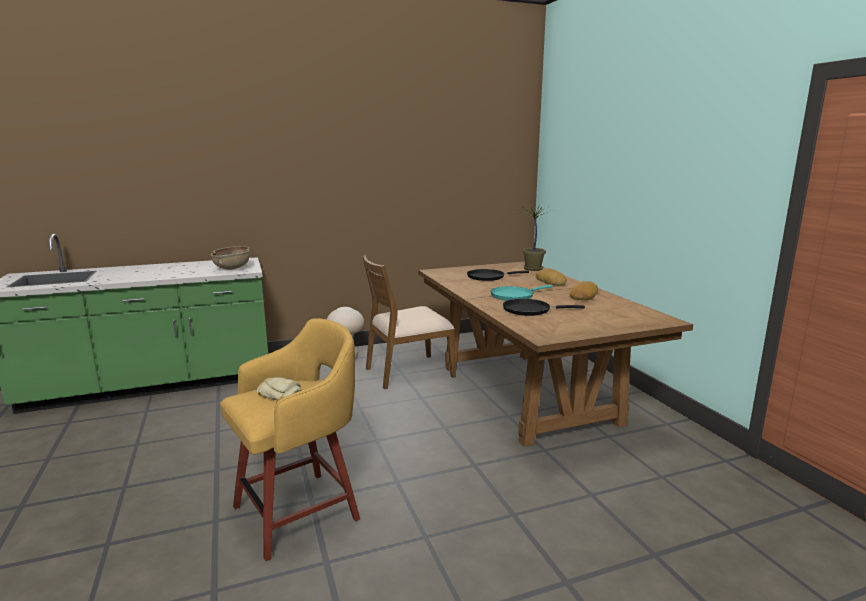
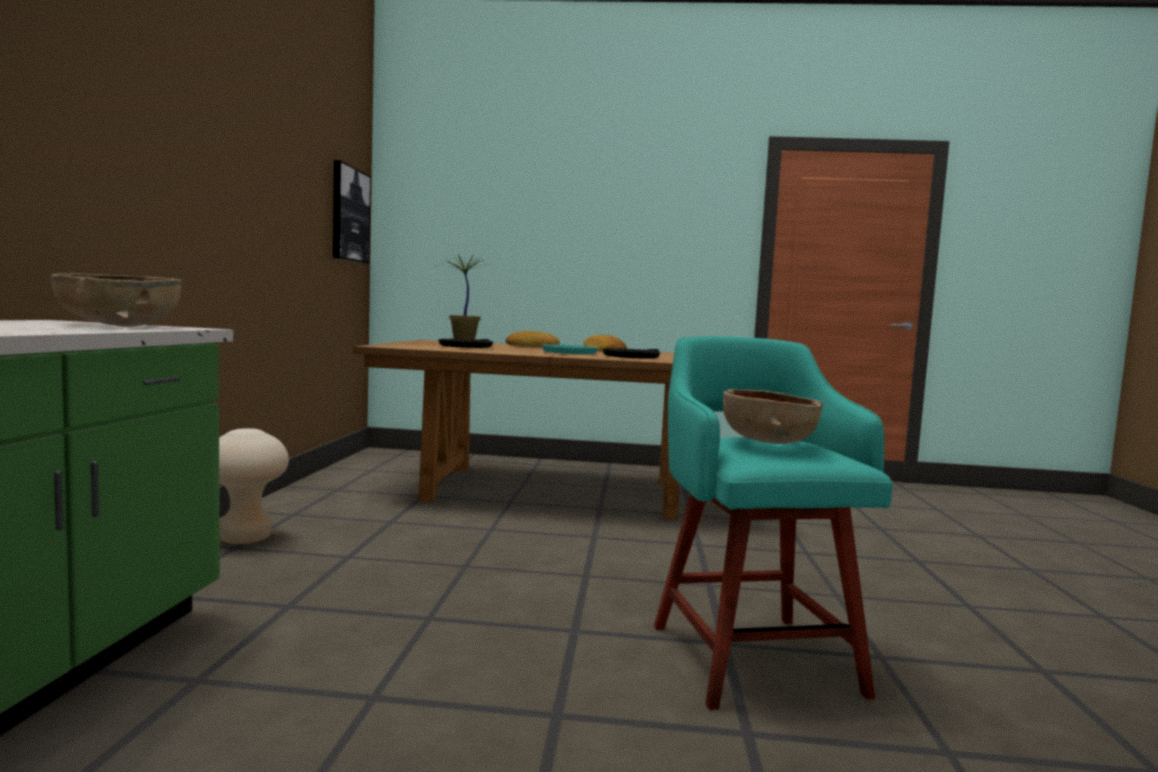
camera: 65 degrees left, 10 degrees down
yellow stool [220,318,360,561] -> turquoise stool [654,336,893,710]
bread [257,377,302,401] -> brown bowl [723,389,823,444]
brown chair [362,255,456,389] -> none
none -> picture [333,160,371,264]

